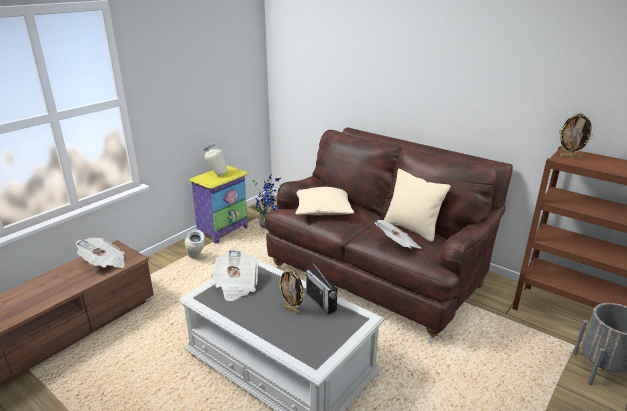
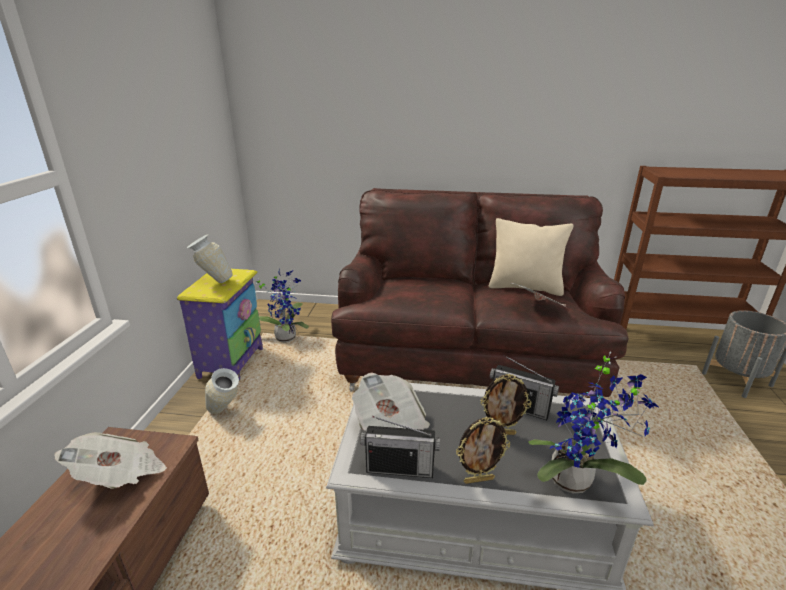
camera: 30 degrees left, 0 degrees up
beige pillow [295,187,354,215] -> none
picture frame [559,113,593,159] -> picture frame moved to [456,417,510,484]
none -> radio [360,416,440,478]
none -> potted plant [528,351,658,493]

